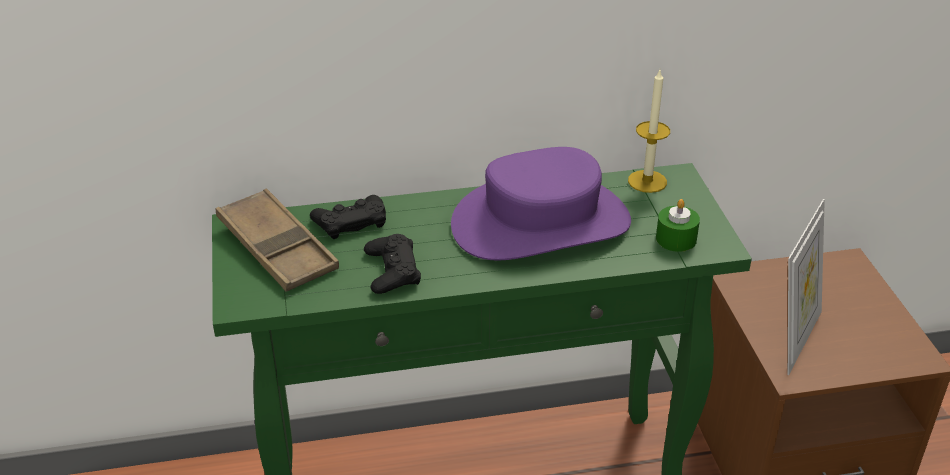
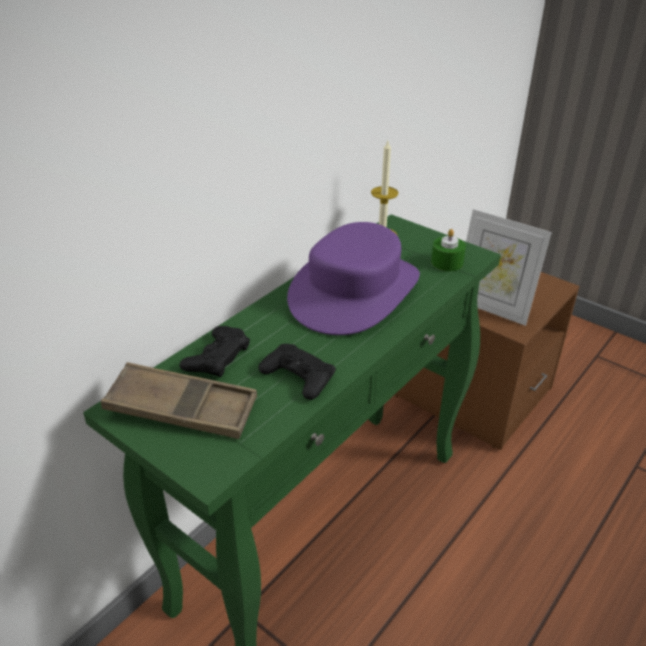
camera: 40 degrees left, 0 degrees up
picture frame [788,199,825,375] -> picture frame turned 135 degrees clockwise [466,209,552,326]

